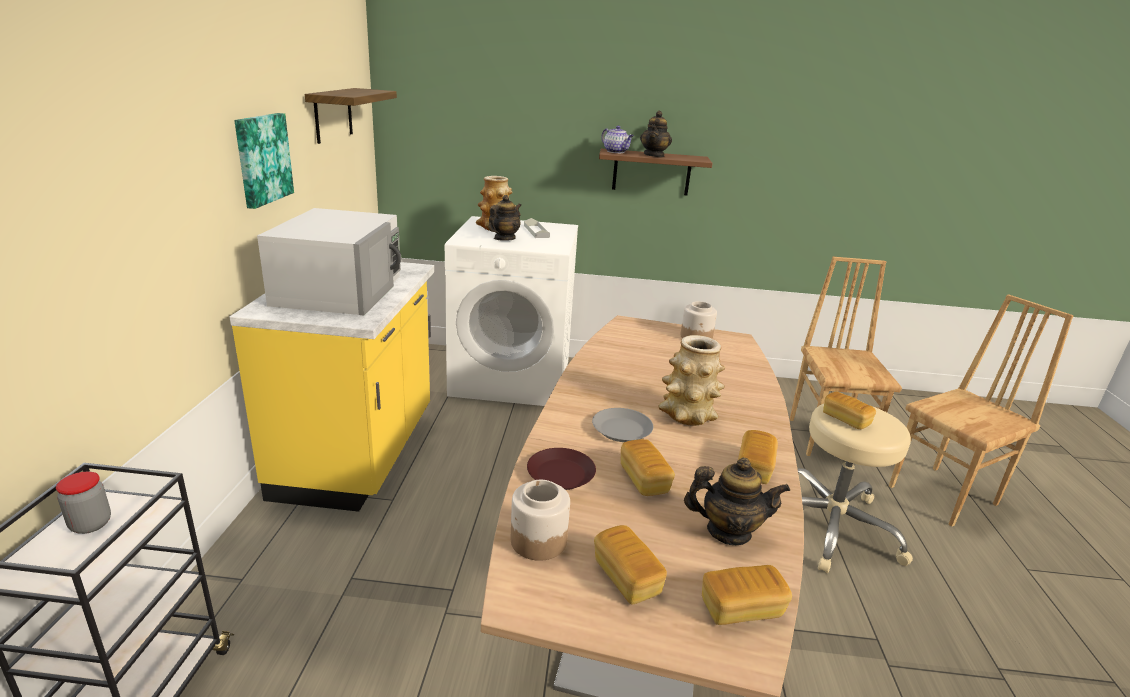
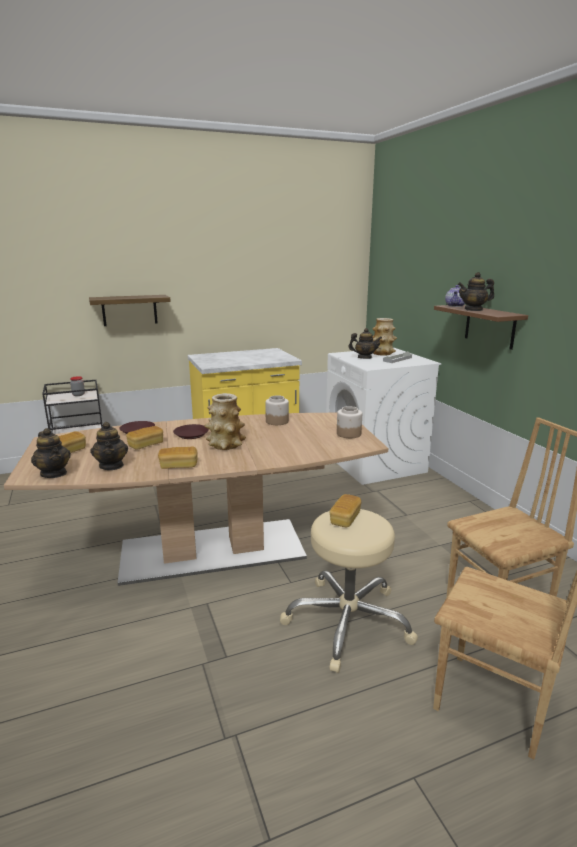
camera: 65 degrees right, 5 degrees down
picture [234,113,294,209] -> none
white microwave [257,208,401,315] -> none
shelf [305,88,397,144] -> shelf moved to [89,295,171,326]
jar [511,480,570,561] -> jar moved to [265,395,289,425]
grey plate [592,408,653,442] -> brown plate [173,424,209,439]
bread [702,565,792,625] -> teapot [31,428,71,478]

